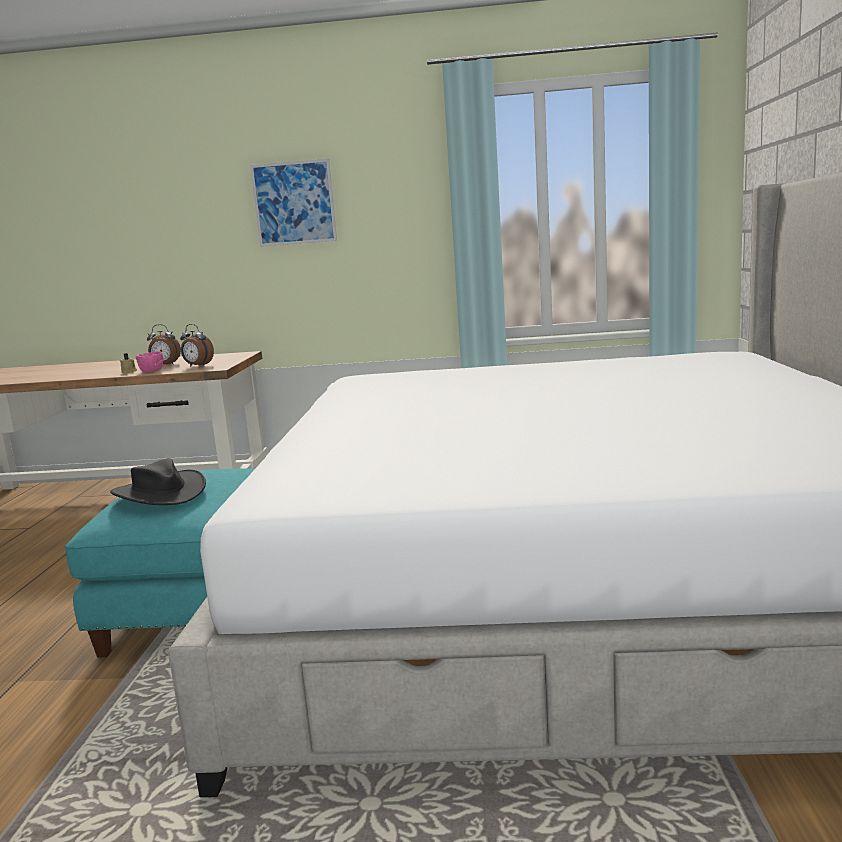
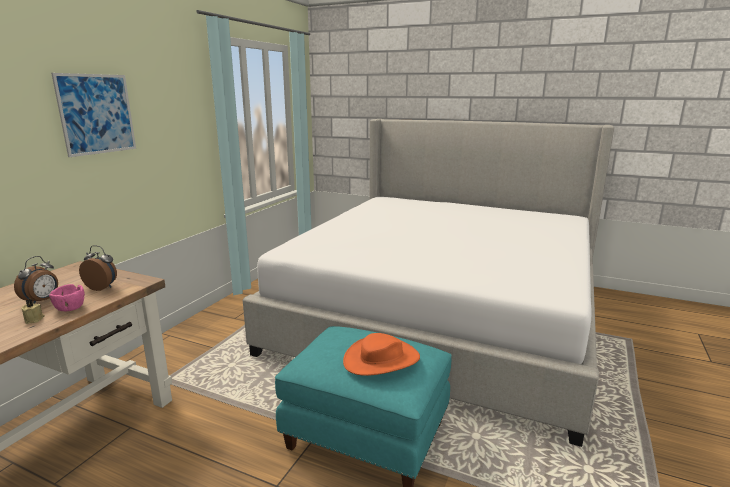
camera: 70 degrees left, 5 degrees up
black hat [110,458,206,505] -> orange hat [343,333,420,376]
alarm clock [180,324,214,366] -> alarm clock turned 120 degrees counterclockwise [79,245,117,291]

